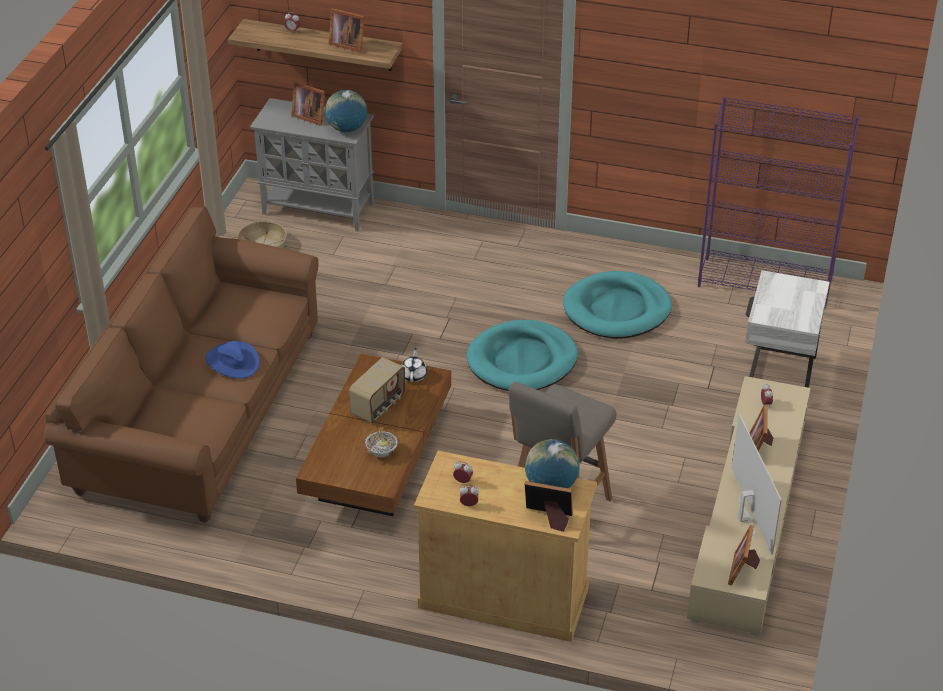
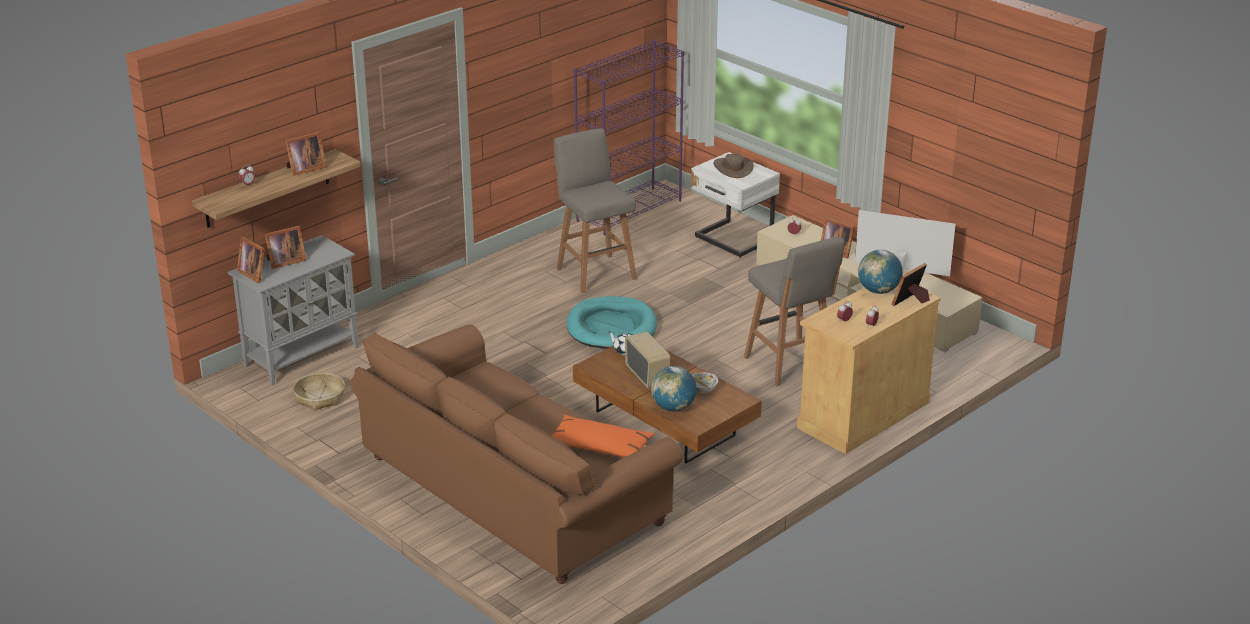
camera: 60 degrees left, 10 degrees down
blue hat [205,341,260,379] -> none
globe [325,90,367,132] -> globe moved to [651,366,697,412]
turquoise dog bed [563,271,672,339] -> grey stool [554,128,637,293]
picture frame [728,525,760,586] -> picture frame moved to [237,236,265,283]
none -> orange pillow [552,415,655,458]
none -> brown hat [714,153,754,178]

